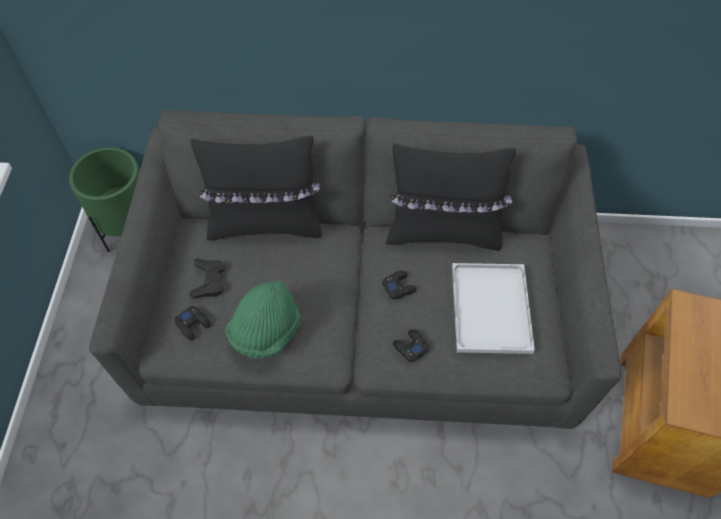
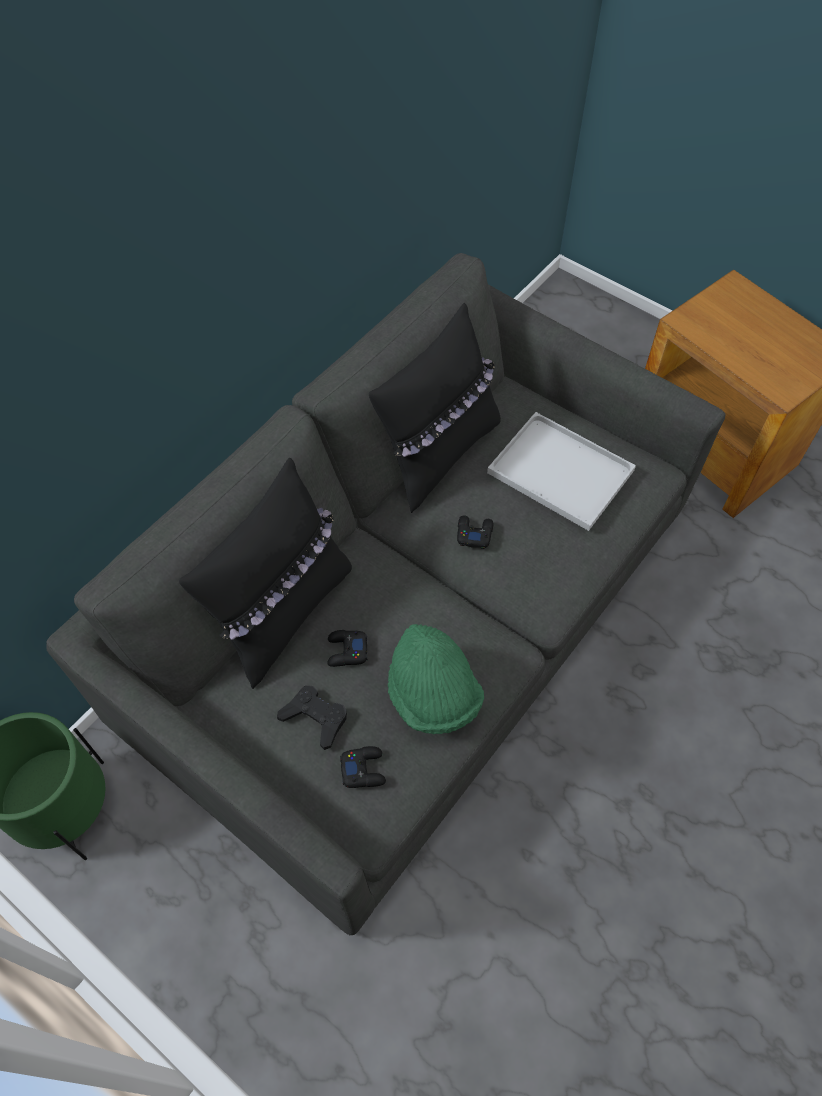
camera: 55 degrees left, 0 degrees up
black game controller [393,329,429,362] -> black game controller moved to [327,630,367,667]

